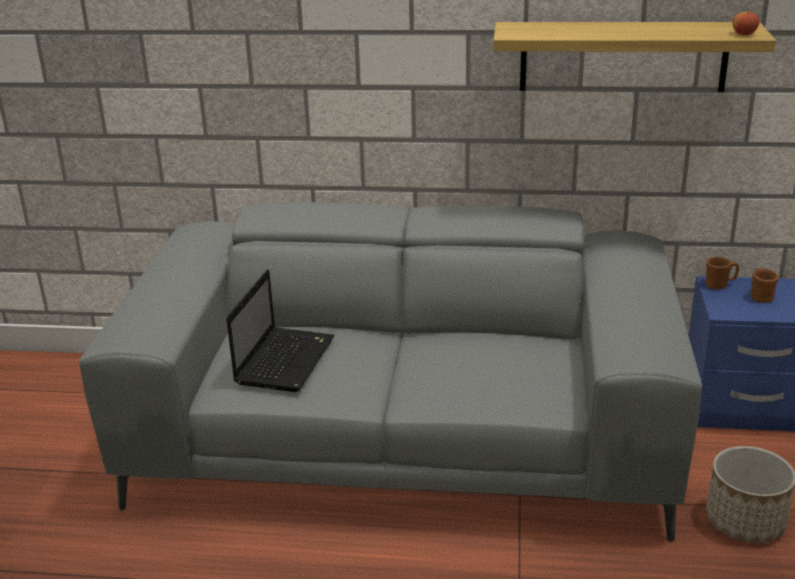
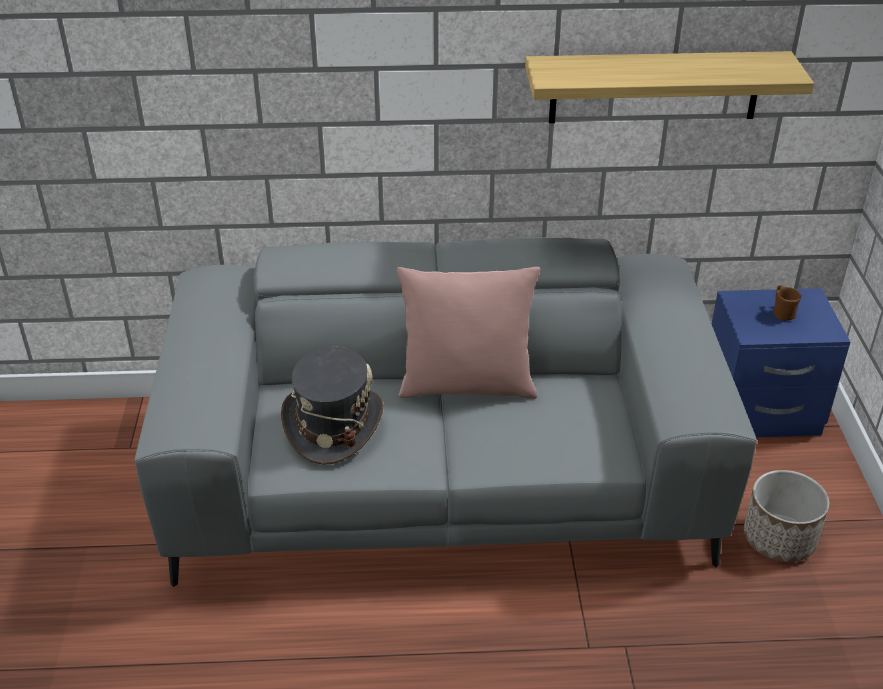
camera: 10 degrees left, 10 degrees up
laptop [226,270,335,392] -> grey hat [281,347,384,465]
brown mug [705,257,739,289] -> none
apple [733,9,759,35] -> none
none -> pink pillow [397,267,540,399]

